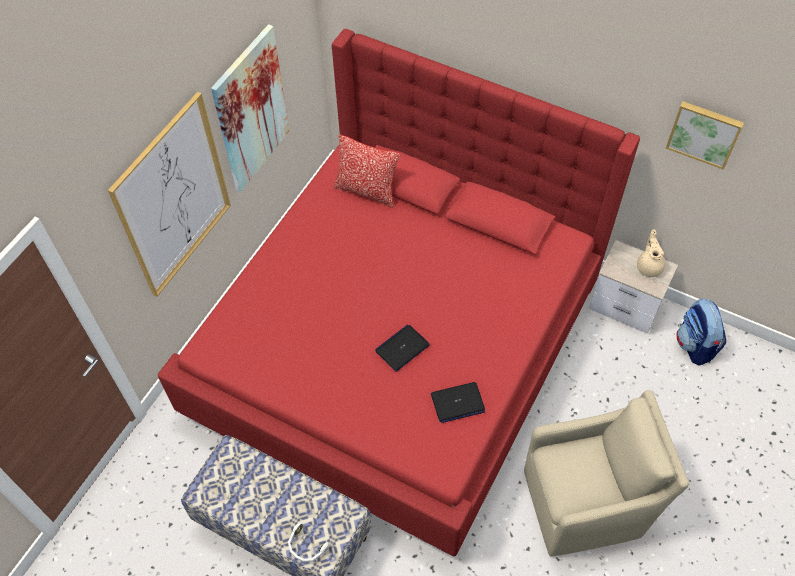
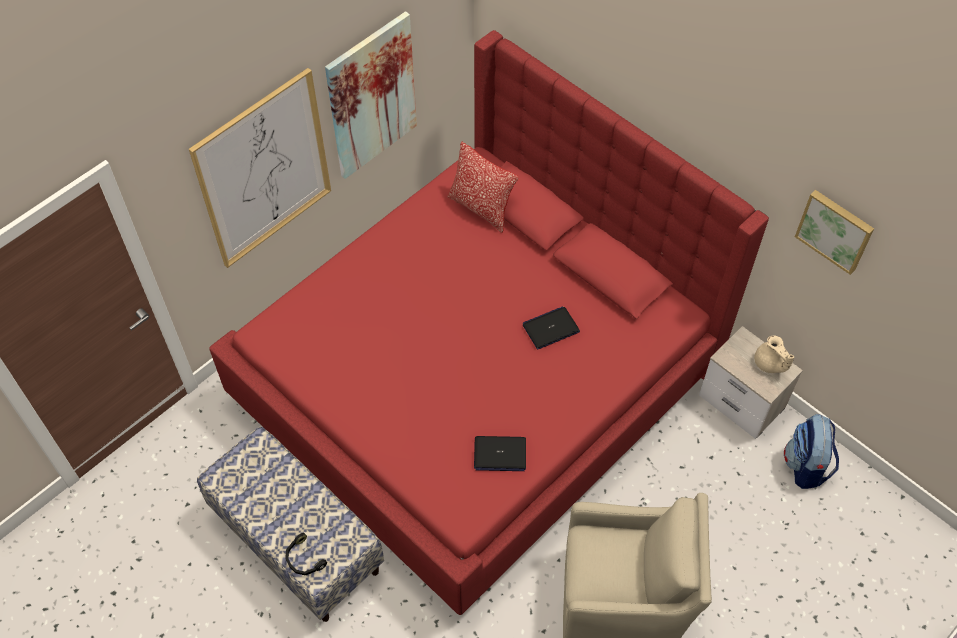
camera: 15 degrees right, 0 degrees up
white headphones [288,523,329,562] -> black headphones [285,533,327,575]
laptop [375,325,430,372] -> laptop moved to [523,306,580,350]
beige teapot [637,229,665,277] -> beige teapot turned 135 degrees clockwise [754,336,794,373]

